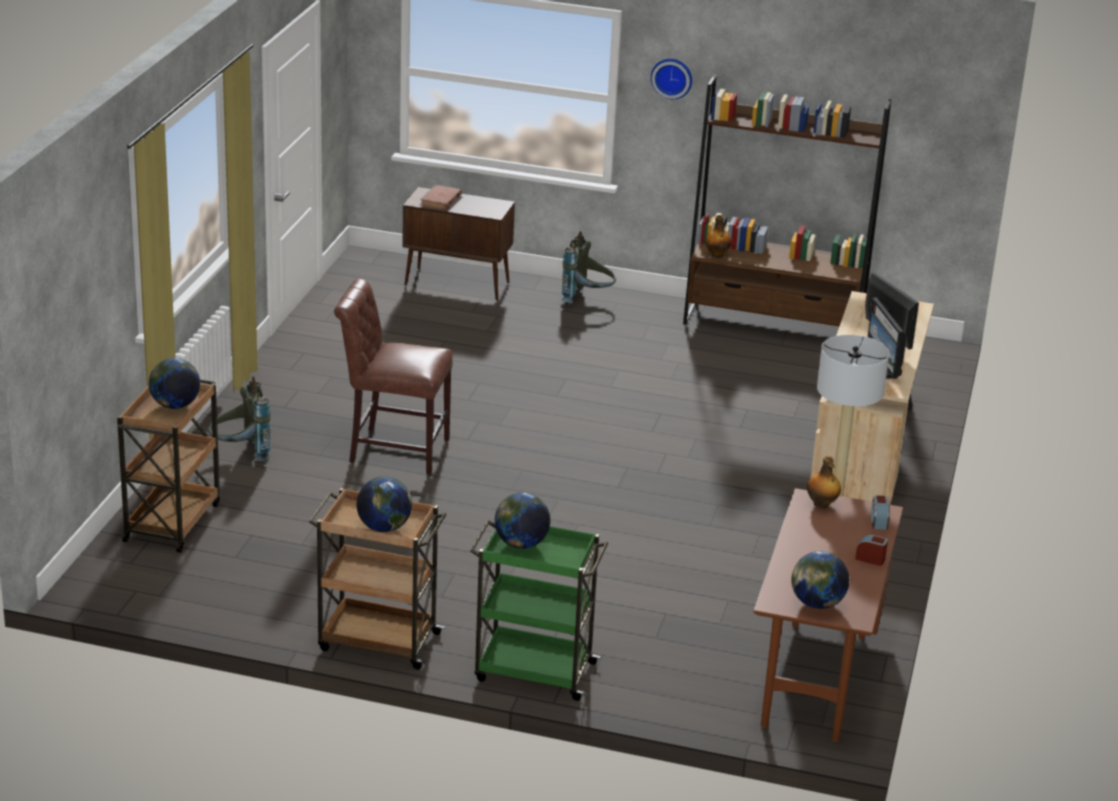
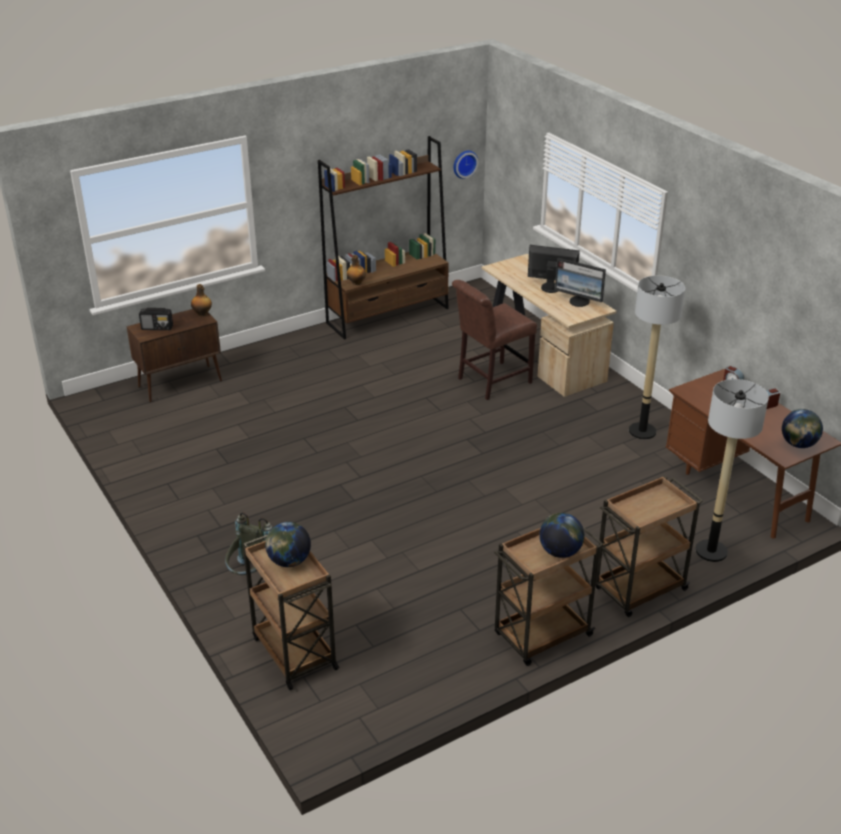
camera: 45 degrees left, 5 degrees up
brown chair [334,278,453,475] -> brown chair moved to [452,280,537,400]
brown book [420,185,462,210] -> radio [139,308,173,330]
green cart [470,520,608,701] -> brown cart [595,476,703,617]
globe [495,493,550,549] -> none
grey backpack [561,231,616,303] -> none
wall clock [651,59,692,99] -> wall clock moved to [454,151,478,179]
bottle [807,456,841,508] -> bottle moved to [191,284,212,316]
none -> floor lamp [695,379,769,562]

